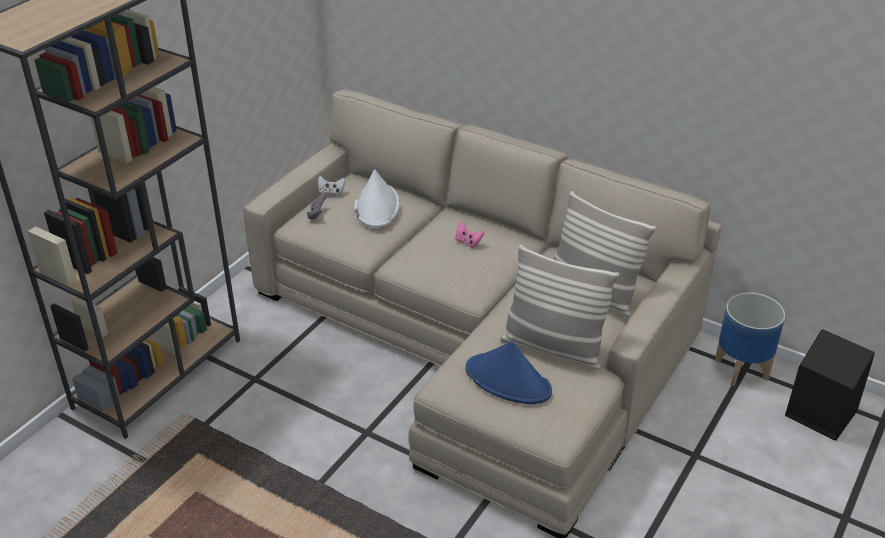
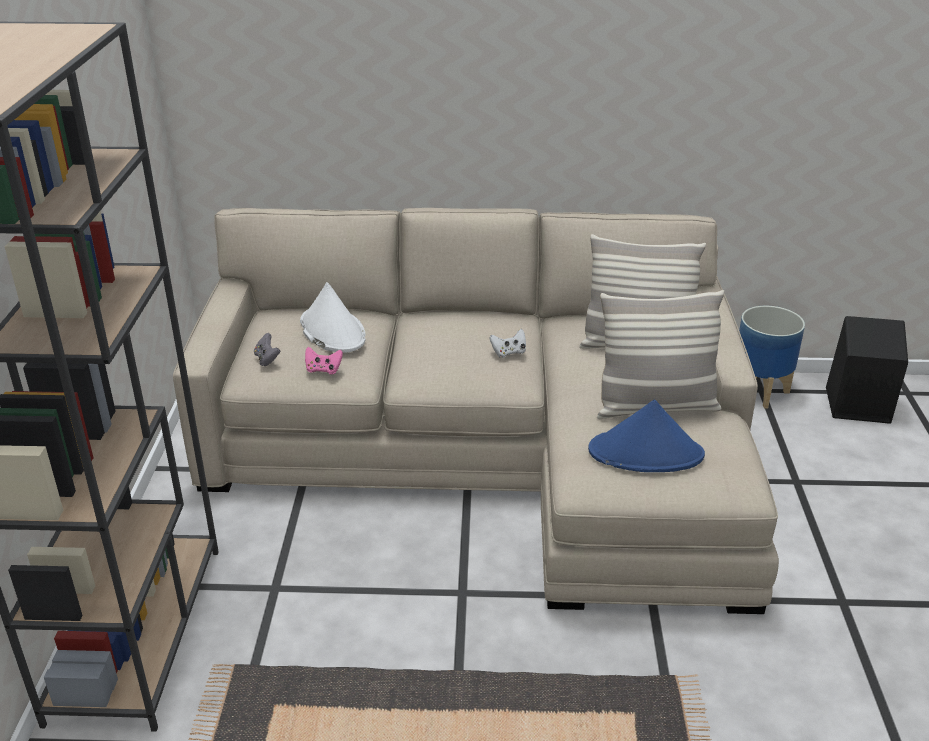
camera: 30 degrees left, 5 degrees down
white game controller [318,176,345,196] -> white game controller moved to [489,329,526,358]
pink game controller [455,221,484,248] -> pink game controller moved to [305,347,343,375]

